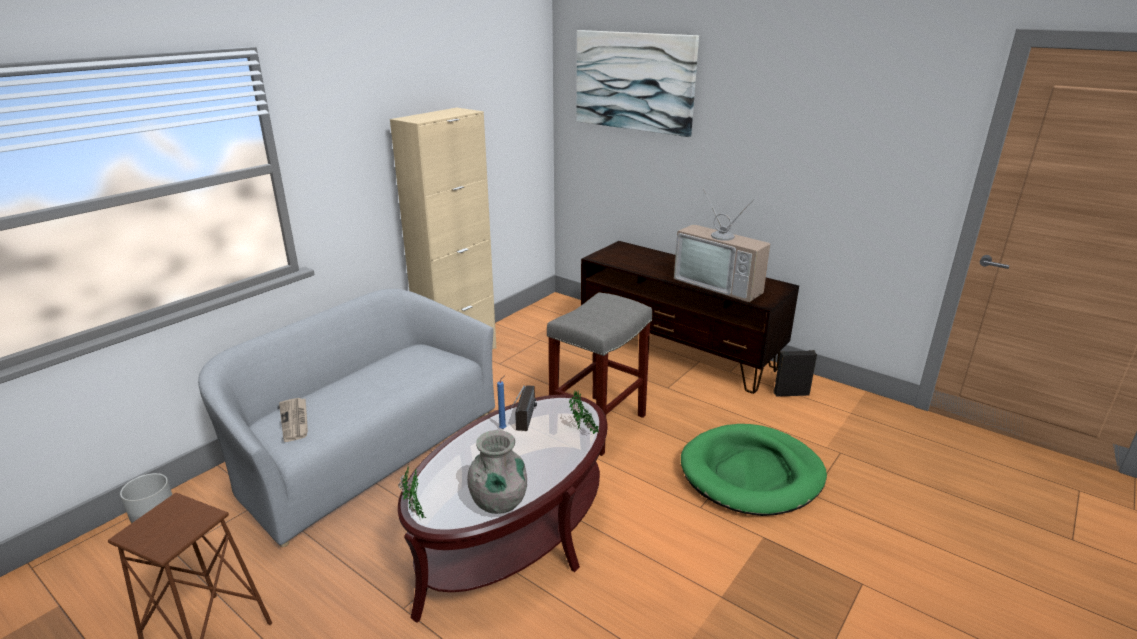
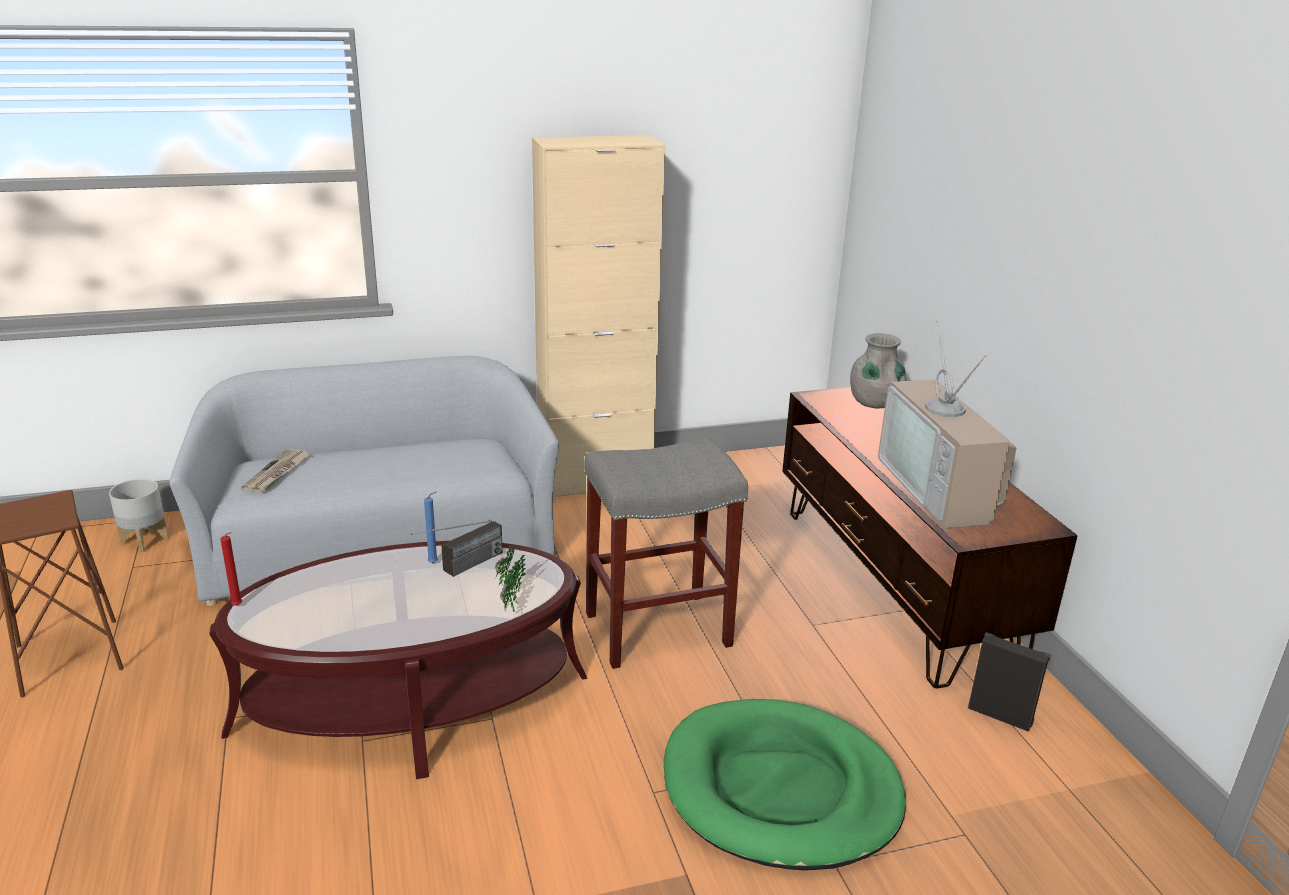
camera: 35 degrees right, 0 degrees up
potted plant [398,466,426,521] -> red candle [220,532,242,606]
grey vase [467,430,527,514] -> grey vase moved to [850,333,906,409]
picture [577,30,699,137] -> none

